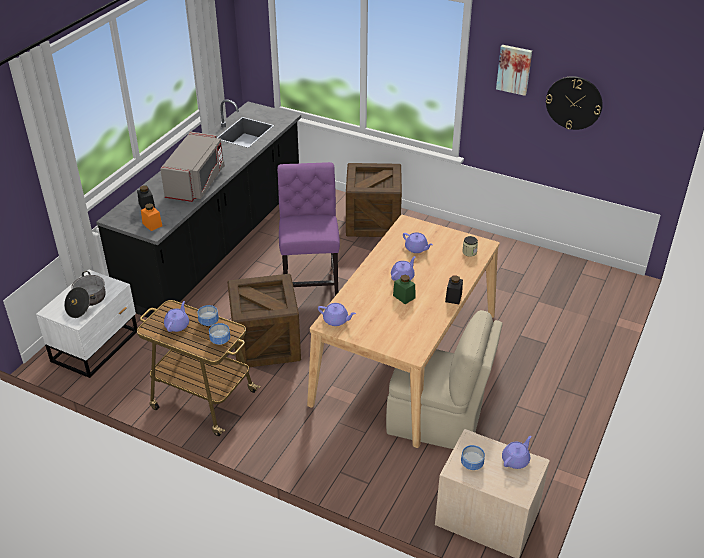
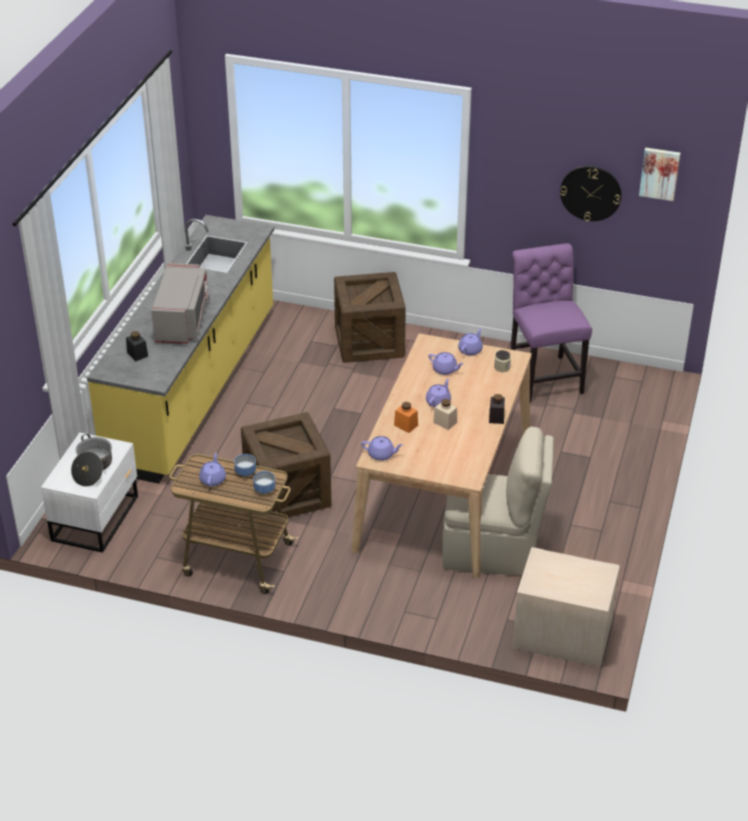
camera: 10 degrees left, 0 degrees up
black counter [96,99,301,318] -> yellow counter [87,215,275,484]
orange jar [141,203,162,231] -> orange jar moved to [394,402,418,433]
purple chair [277,162,340,296] -> purple chair moved to [510,243,592,402]
green jar [393,275,415,304] -> beige jar [433,399,457,430]
bowl [461,445,485,470] -> none
picture [496,45,532,96] -> picture moved to [639,148,681,201]
purple teapot [502,436,531,469] -> purple teapot moved to [458,328,483,356]

